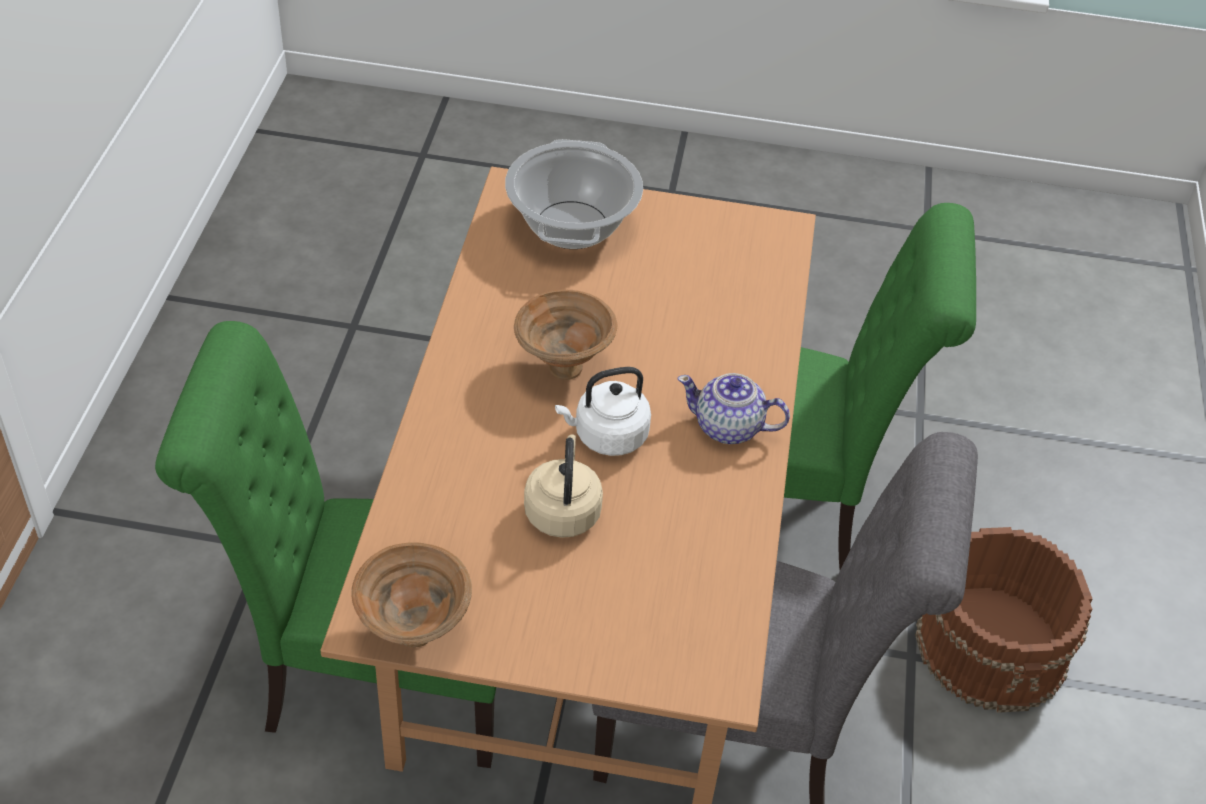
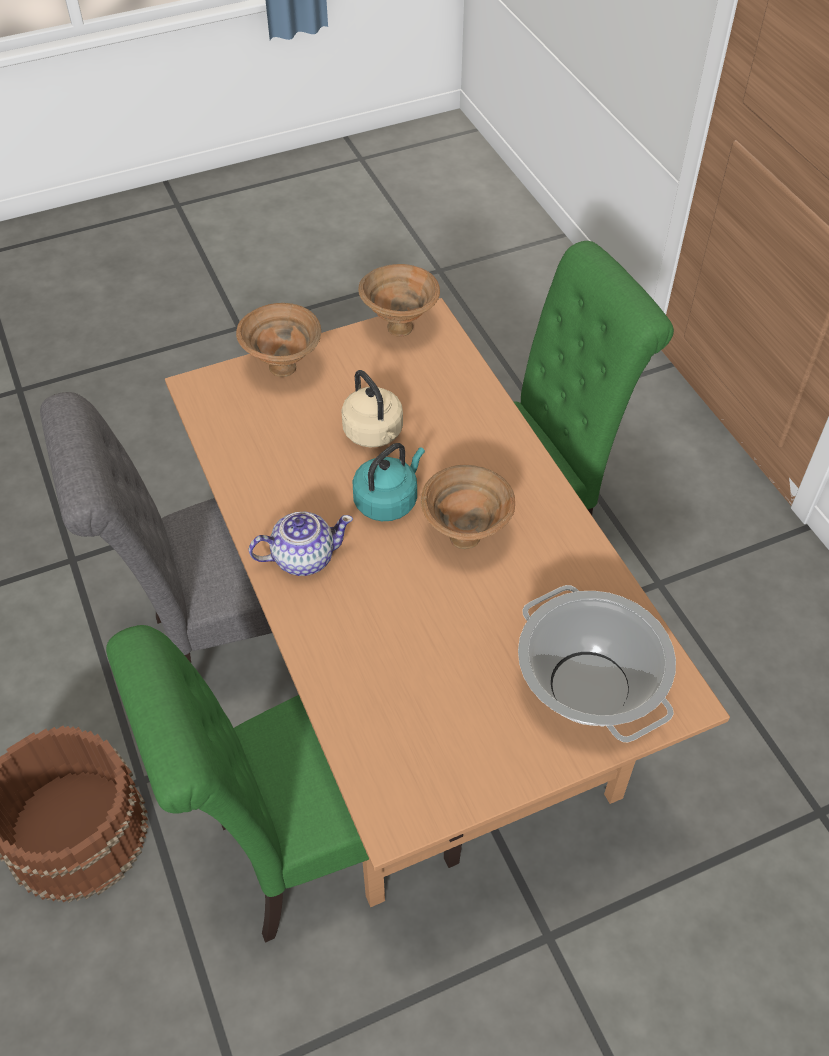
camera: 150 degrees right, 5 degrees up
white kettle [555,367,651,456] -> turquoise kettle [353,443,425,521]
none -> brown bowl [236,303,321,377]

